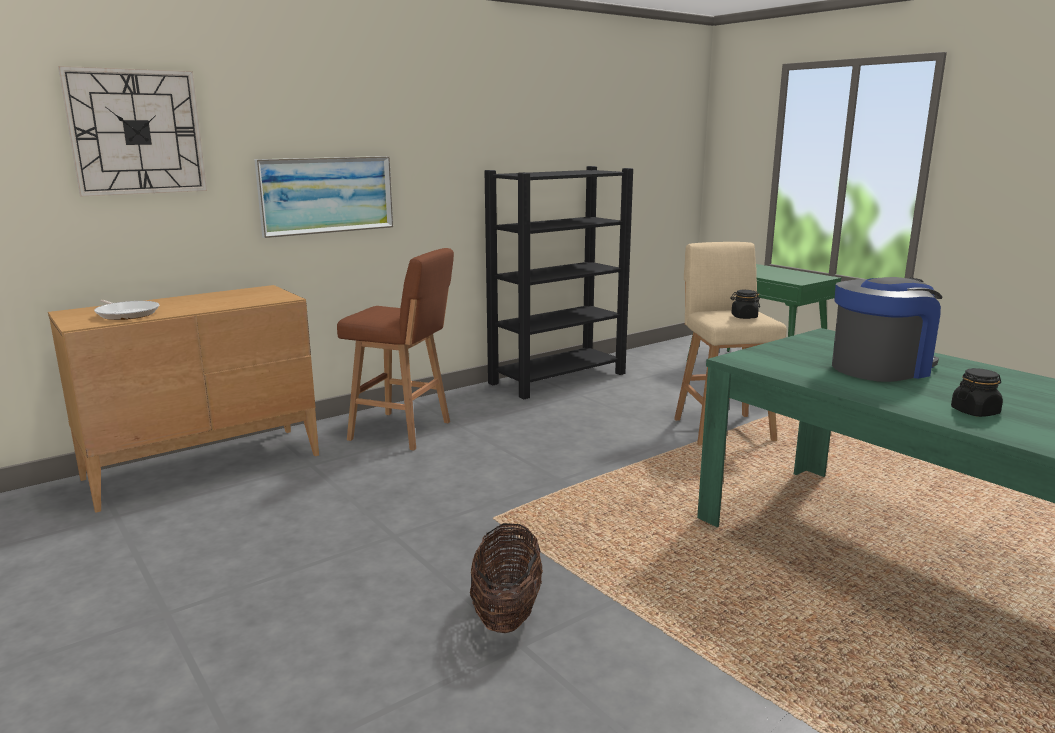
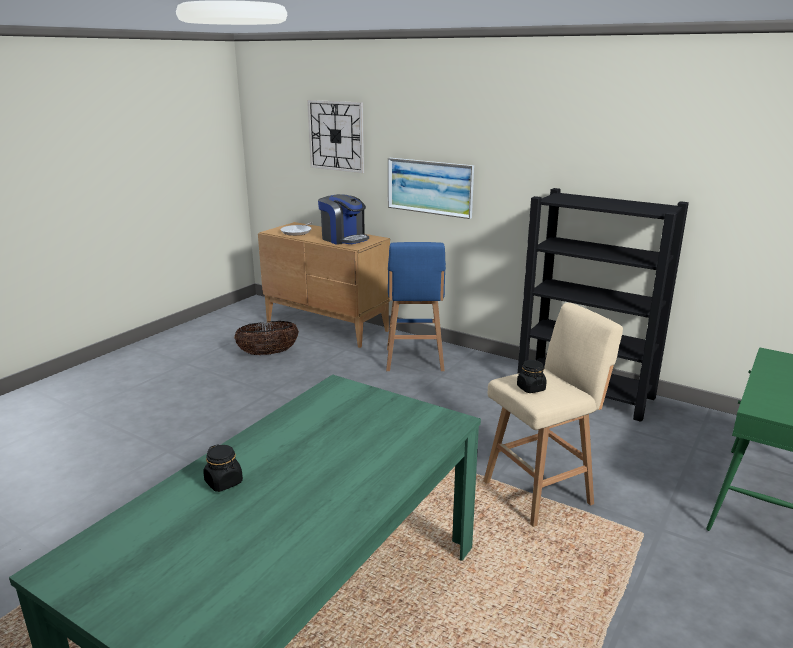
camera: 70 degrees right, 5 degrees up
brown stool [337,248,454,451] -> blue stool [386,242,446,371]
basket [470,523,543,633] -> basket moved to [234,321,299,355]
coffee machine [832,277,943,382] -> coffee machine moved to [318,194,369,245]

